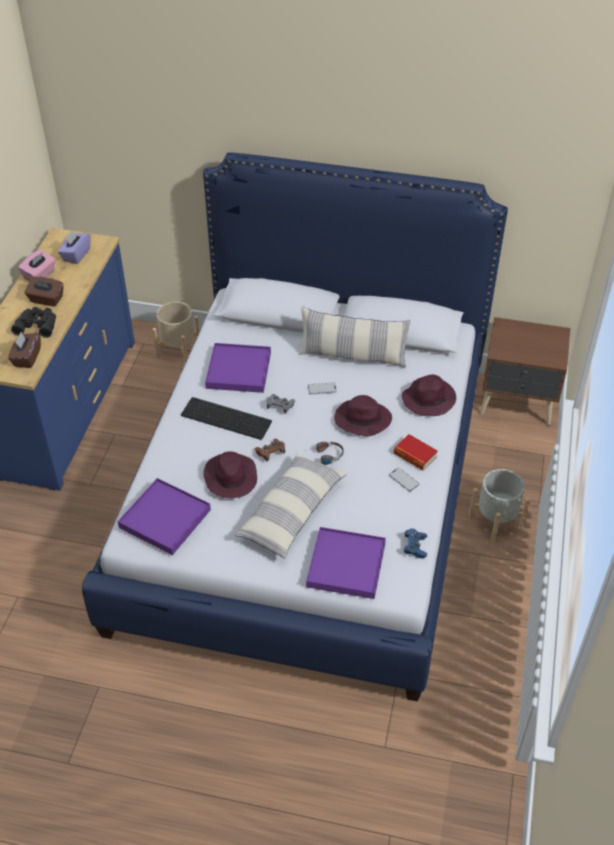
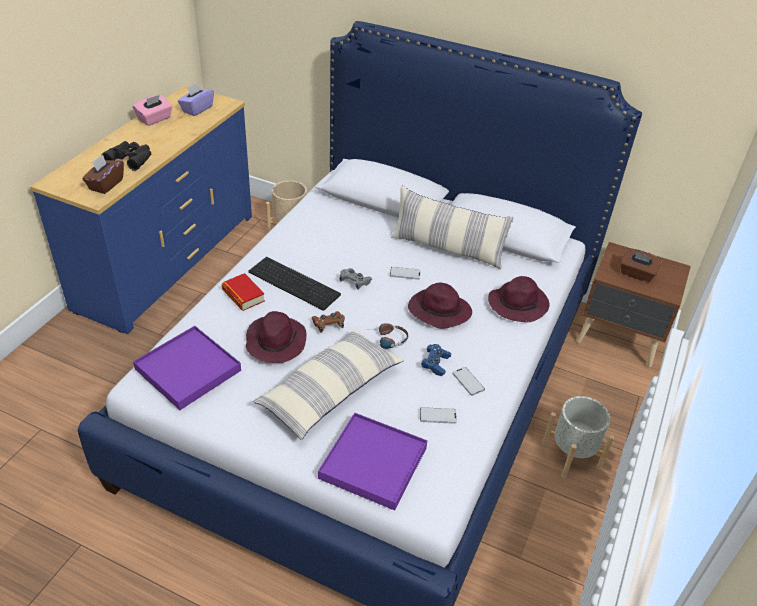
camera: 10 degrees right, 5 degrees down
brown tissue box [24,276,64,307] -> brown tissue box moved to [620,248,662,283]
purple tray [205,343,271,393] -> none
book [394,434,437,471] -> book moved to [222,273,265,311]
blue game controller [404,529,427,558] -> blue game controller moved to [421,344,451,376]
none -> phone [420,407,457,424]

